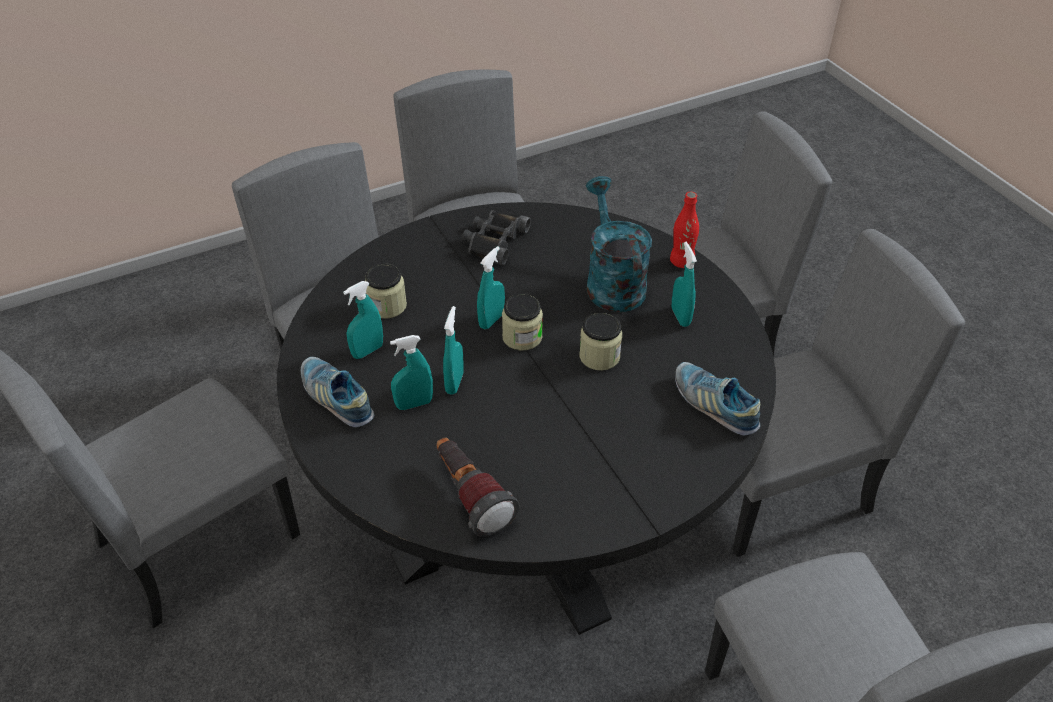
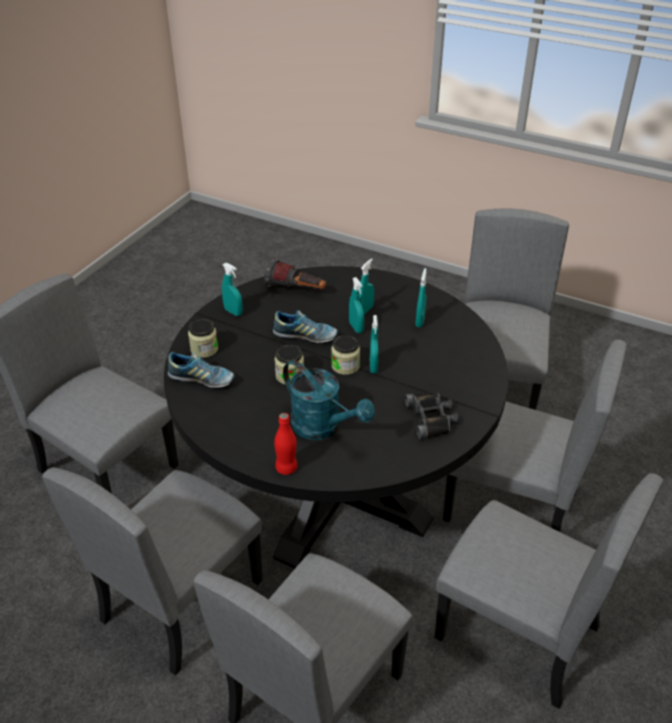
camera: 145 degrees right, 5 degrees down
shoe [301,357,374,427] -> shoe moved to [273,310,338,343]
jar [365,264,407,318] -> jar moved to [188,319,218,358]
turquoise spray bottle [672,242,697,327] -> turquoise spray bottle moved to [222,263,243,316]

